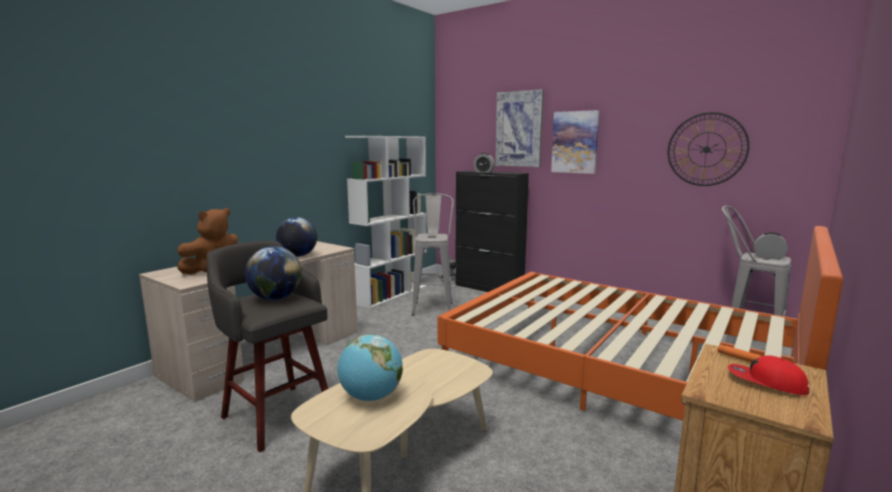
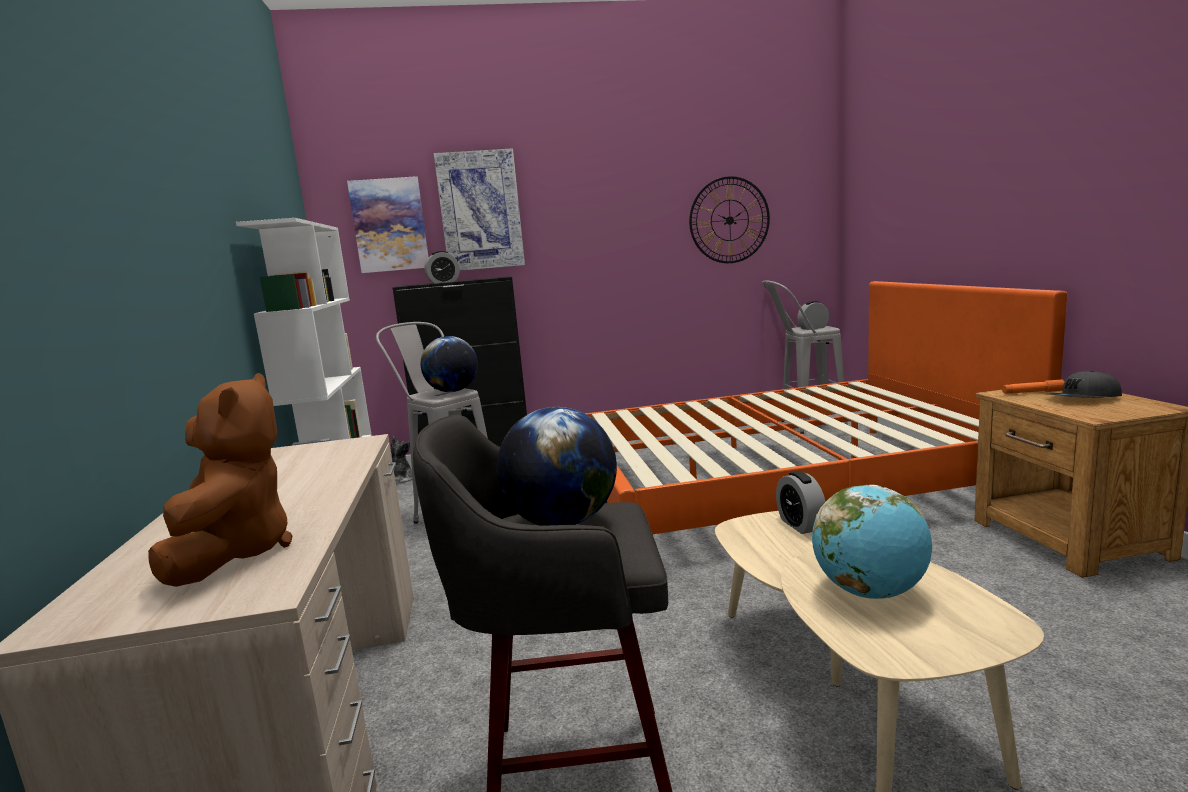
camera: 45 degrees left, 0 degrees up
globe [276,217,317,257] -> globe moved to [421,336,478,392]
picture [551,110,600,174] -> picture moved to [347,176,429,273]
red cap [728,355,809,395] -> grey cap [1049,371,1122,398]
none -> alarm clock [776,471,826,534]

